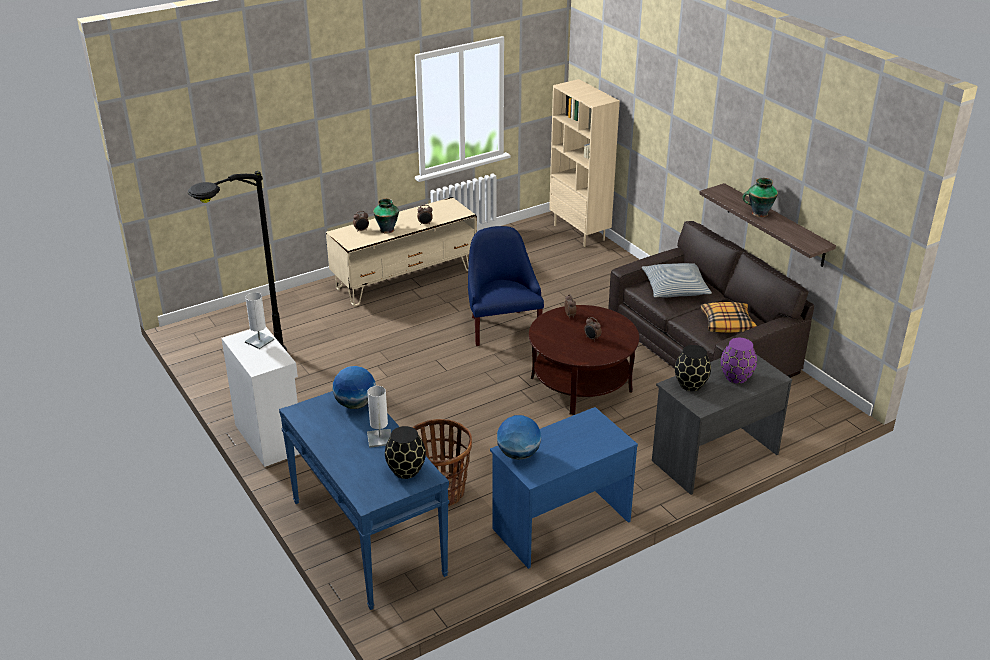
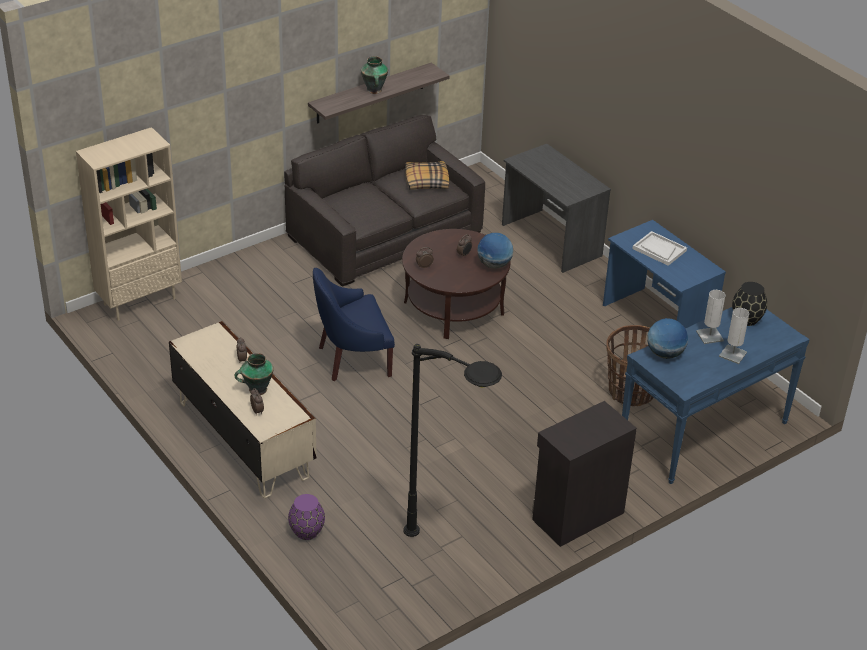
camera: 95 degrees left, 5 degrees up
white cabinet [221,327,300,467] -> black cabinet [532,401,637,547]
white table lamp [245,292,275,349] -> white table lamp moved to [719,308,749,364]
globe [497,415,541,460] -> globe moved to [477,233,513,269]
pillow [642,263,712,298] -> none
black vase [675,345,711,391] -> none
purple vase [721,338,757,384] -> purple vase moved to [288,494,325,540]
none -> white tray [632,231,687,266]

